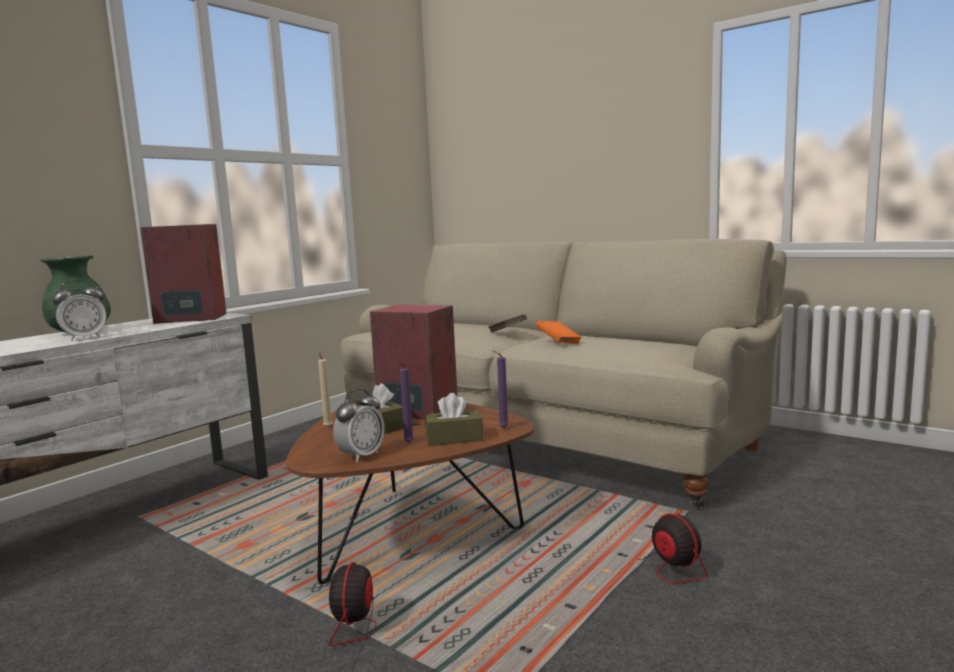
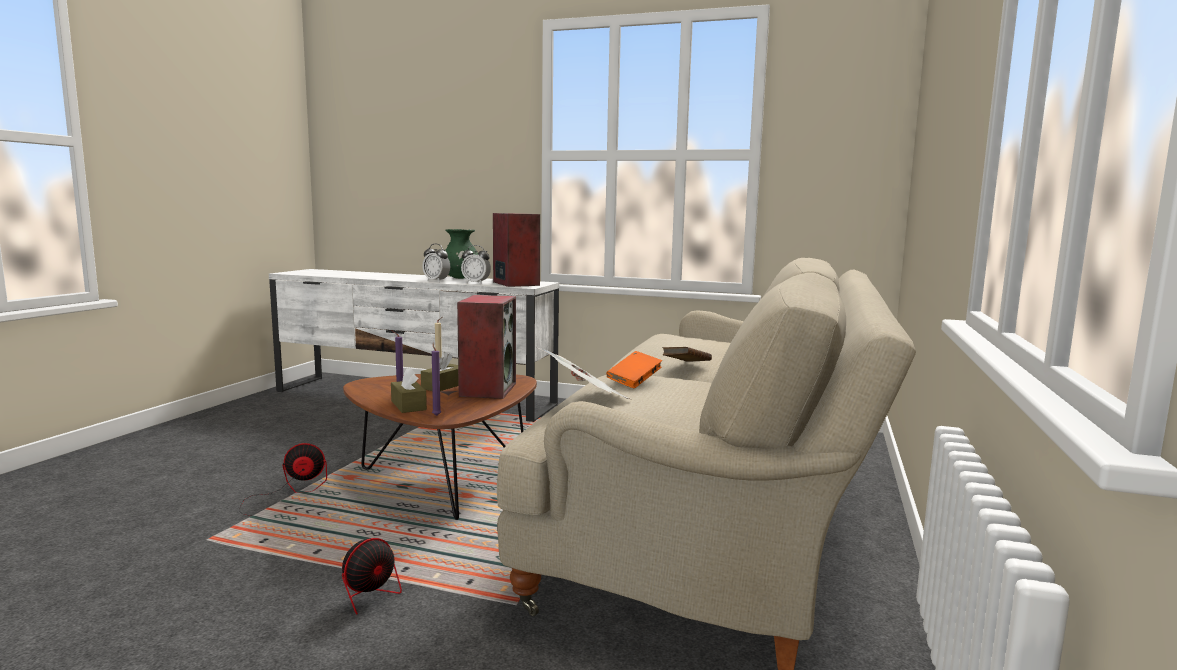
camera: 70 degrees right, 0 degrees up
alarm clock [333,388,385,462] -> alarm clock moved to [461,245,491,284]
none -> newspaper [539,348,630,399]

